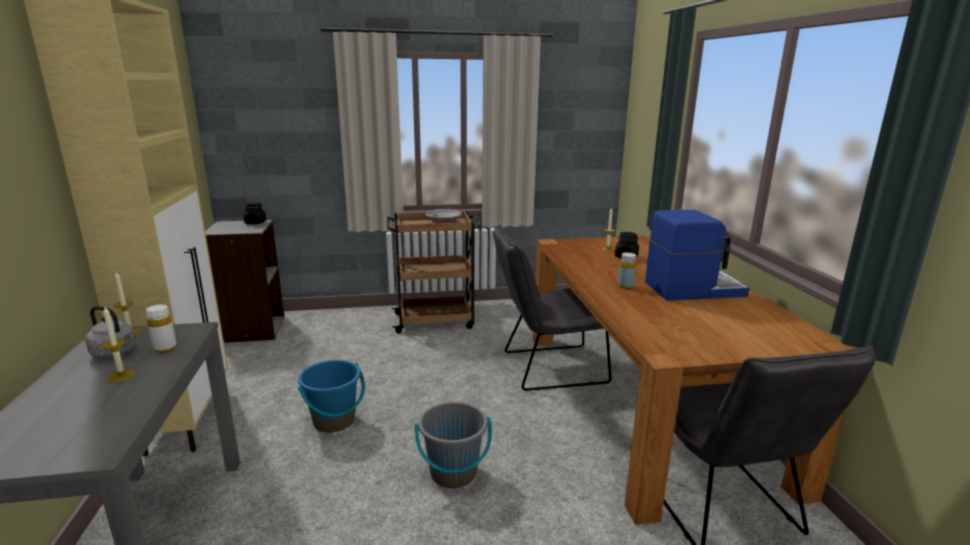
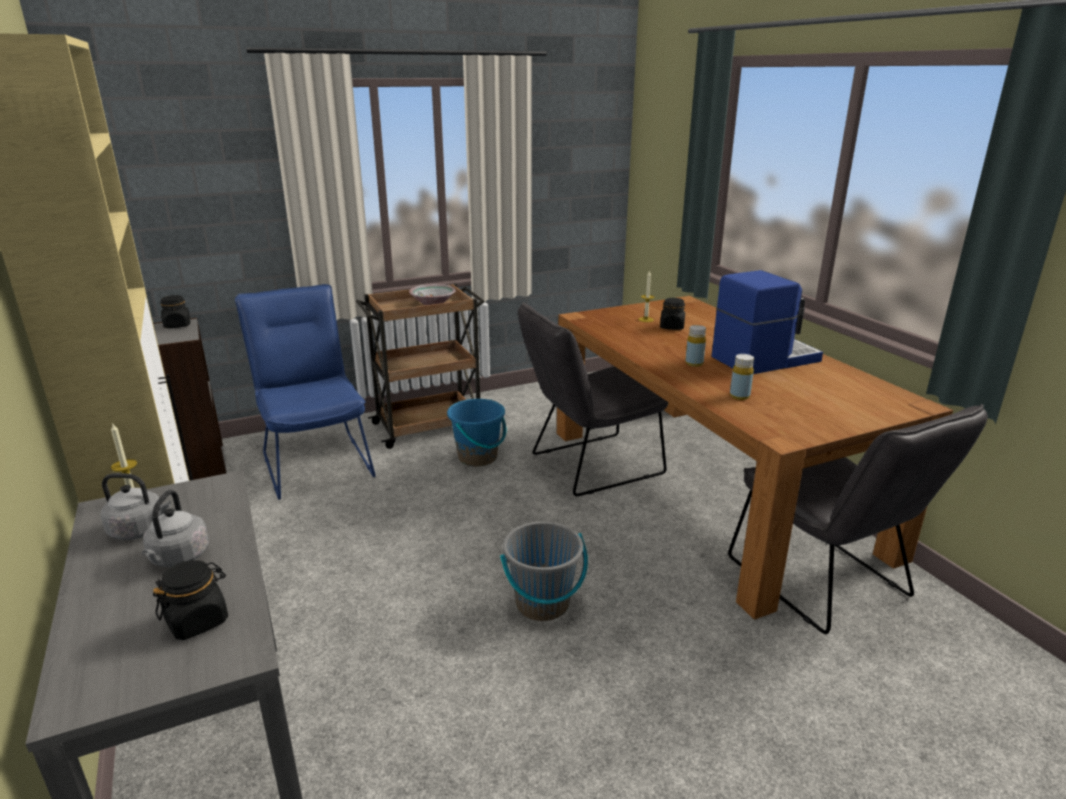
camera: 15 degrees left, 5 degrees up
candle [102,307,135,382] -> grey kettle [142,490,209,567]
white bottle [146,304,177,353] -> none
blue bucket [298,360,365,433] -> blue bucket moved to [447,399,506,467]
none -> black jar [153,560,228,640]
none -> blue chair [235,284,376,500]
none -> yellow bottle [730,354,754,400]

